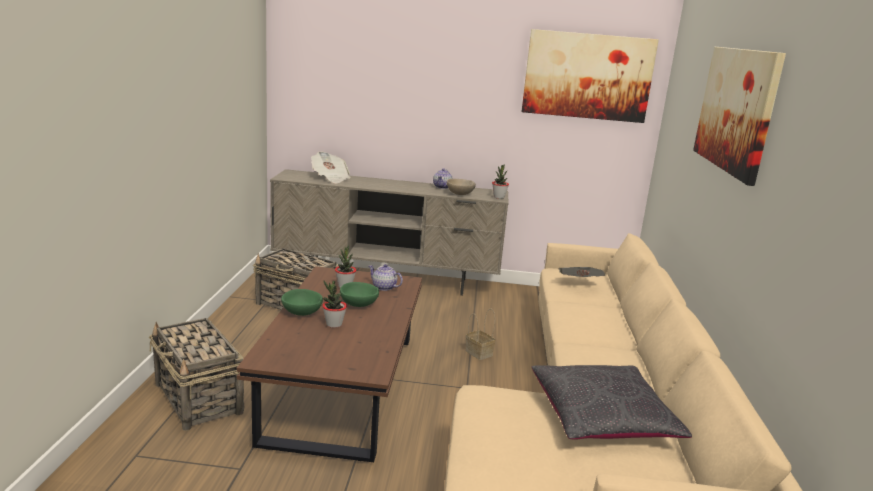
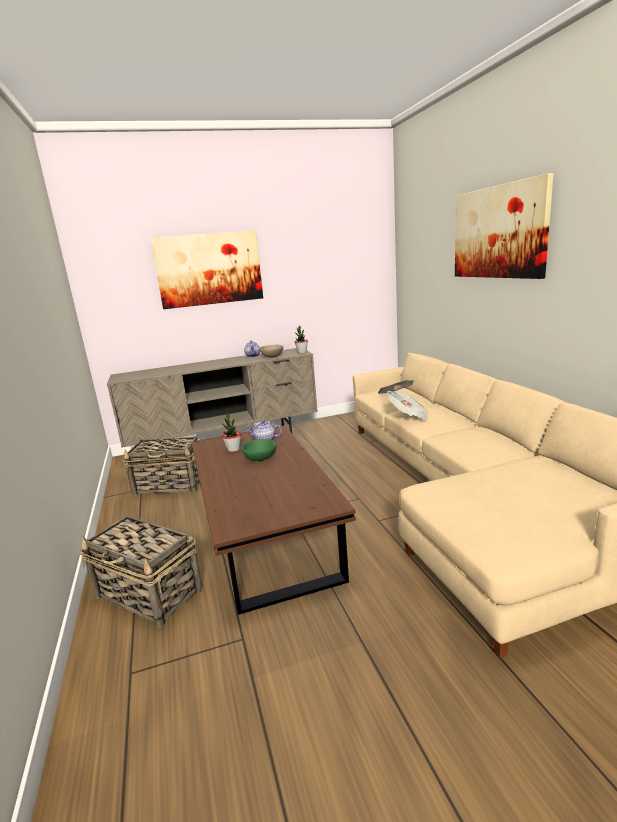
camera: 20 degrees left, 0 degrees up
green bowl [281,289,323,316] -> none
newspaper [311,152,351,183] -> newspaper moved to [387,391,428,420]
potted plant [322,281,347,328] -> none
basket [465,309,496,360] -> none
picture [522,29,659,123] -> picture moved to [150,230,263,309]
black pillow [531,365,692,440] -> none

